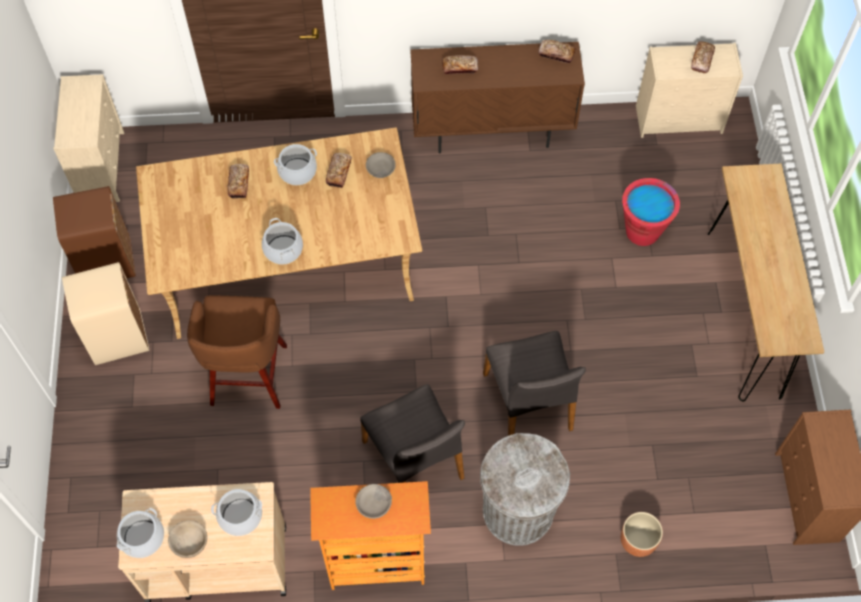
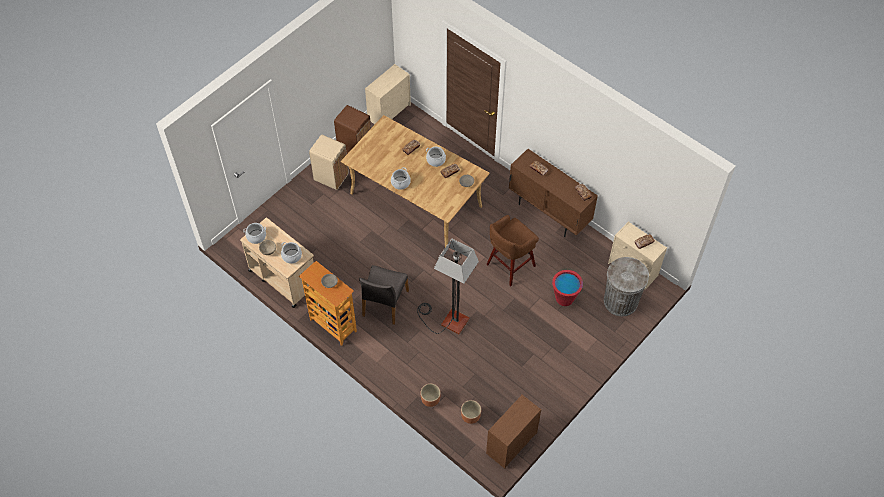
camera: 45 degrees right, 5 degrees down
brown stool [187,295,287,409] -> brown stool moved to [486,215,539,286]
grey trash can [480,433,570,546] -> grey trash can moved to [604,257,649,316]
grey chair [483,331,586,436] -> floor lamp [417,238,479,334]
brown console table [708,164,824,402] -> none
none -> brown planter [461,400,481,424]

